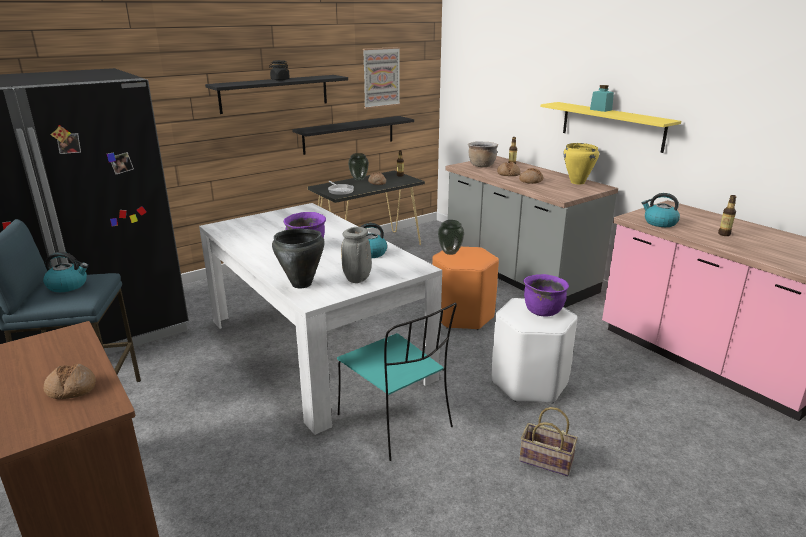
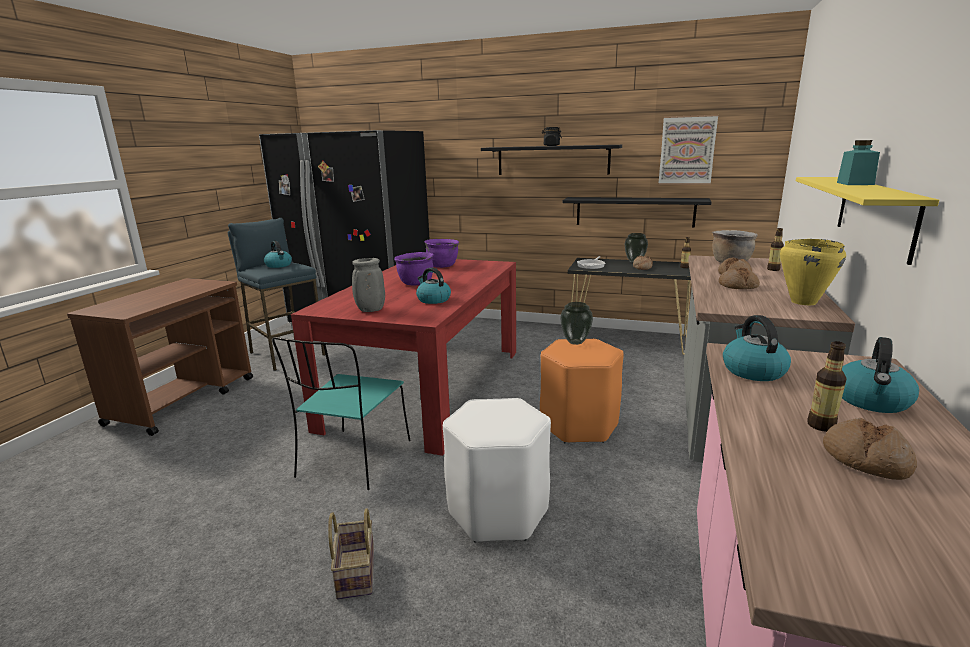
camera: 55 degrees right, 5 degrees down
bread [43,364,96,399] -> bread moved to [823,418,917,480]
white dining table [199,203,442,435] -> red dining table [291,259,516,456]
black cooking pot [272,229,325,288] -> none
purple cooking pot [523,274,569,317] -> purple cooking pot moved to [425,239,459,268]
none -> kettle [842,337,919,413]

